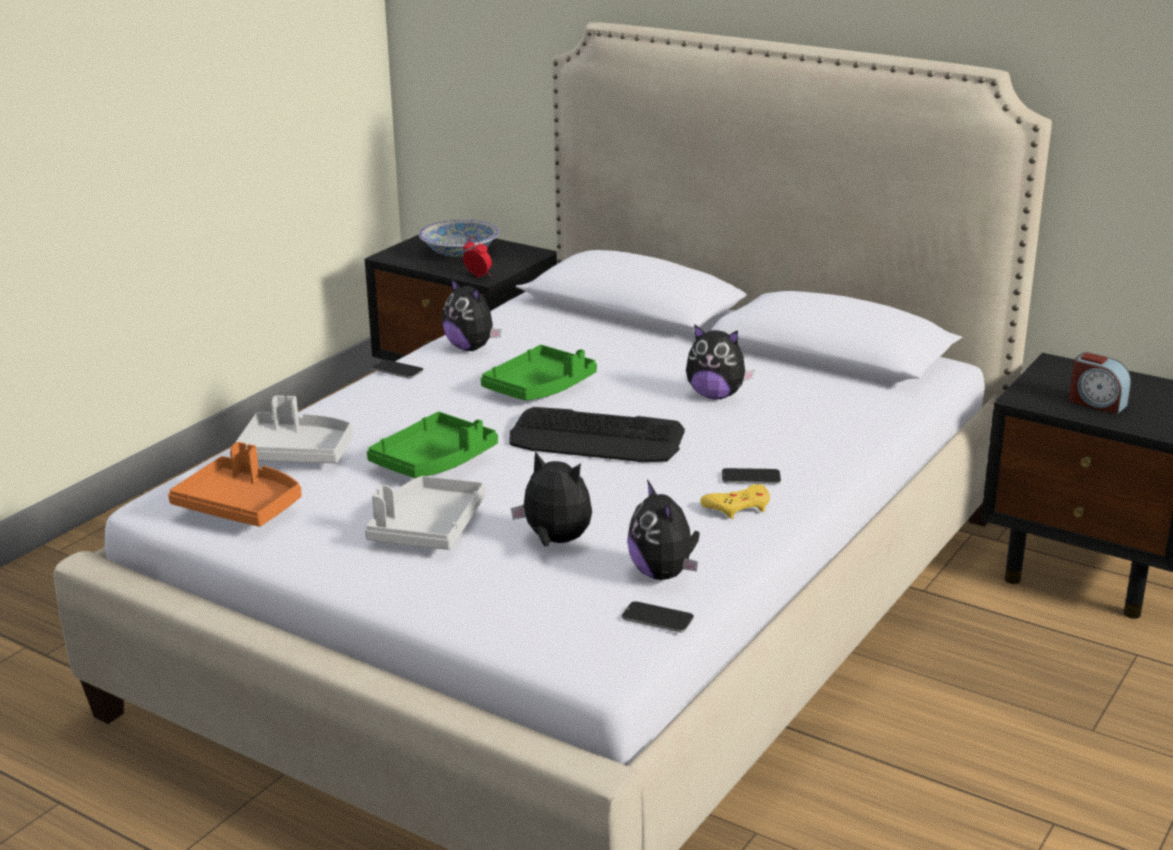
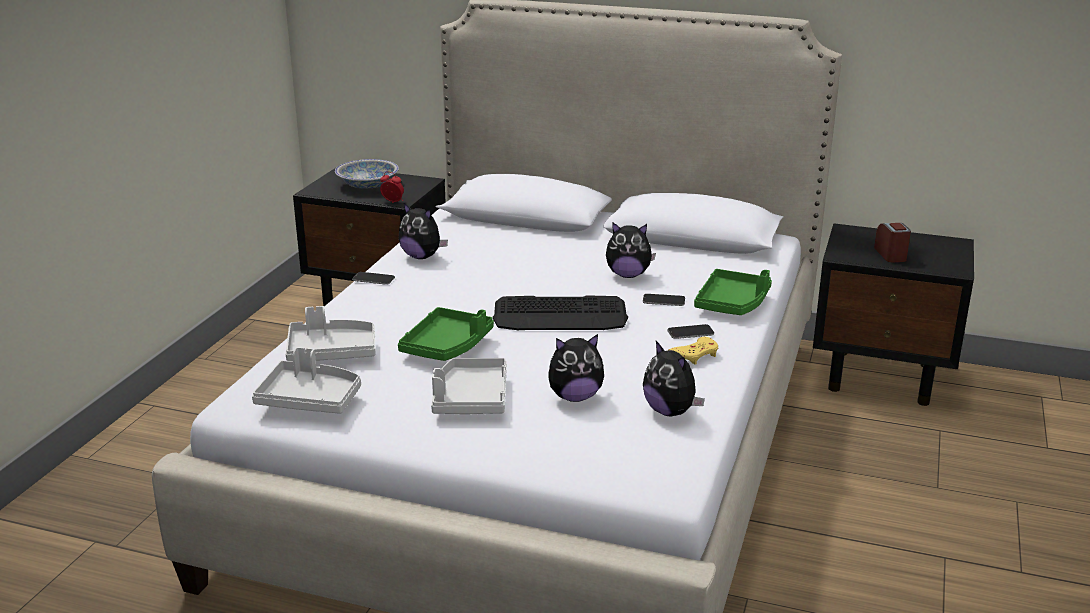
camera: 15 degrees left, 0 degrees up
orange tray [168,442,302,527] -> grey tray [252,347,361,414]
green tray [481,345,597,401] -> green tray moved to [694,269,772,315]
plush toy [511,451,592,546] -> plush toy turned 150 degrees clockwise [548,334,604,402]
phone [622,601,694,632] -> phone moved to [643,294,685,306]
alarm clock [1069,352,1131,414] -> alarm clock turned 120 degrees counterclockwise [874,223,911,262]

